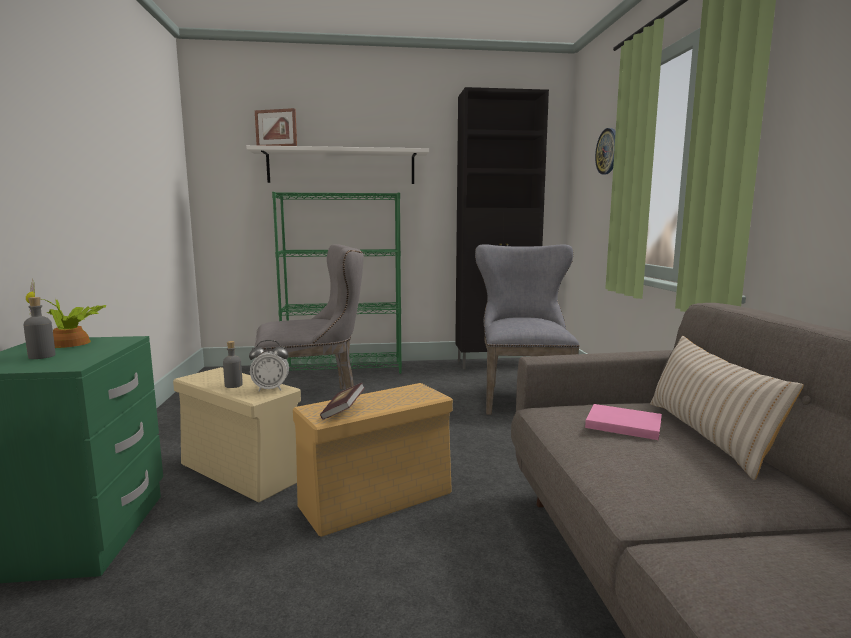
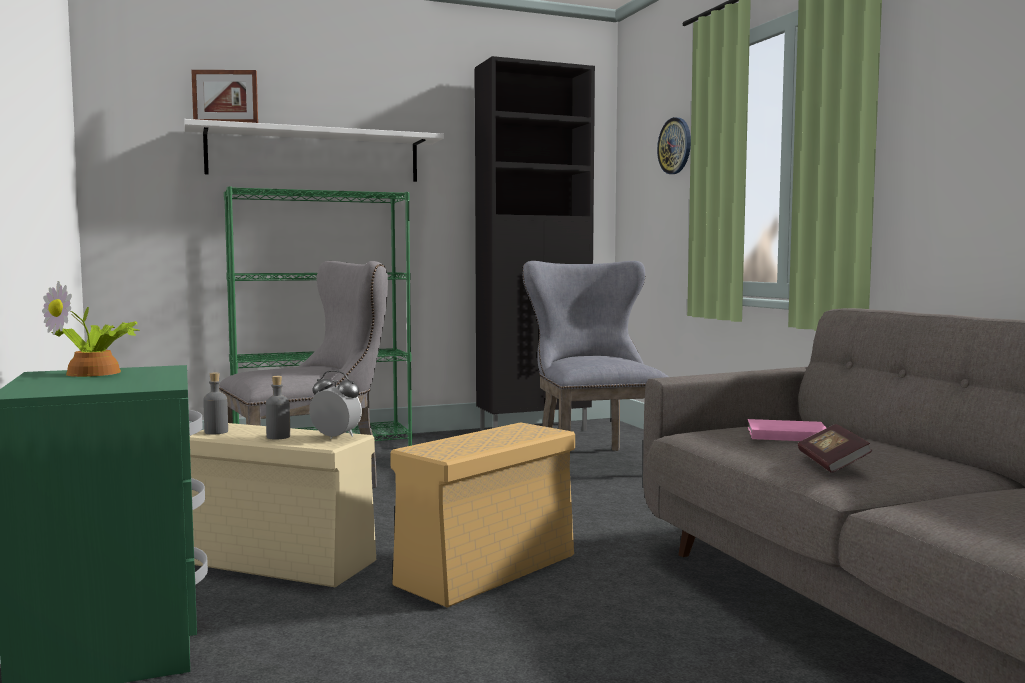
camera: 15 degrees left, 5 degrees down
grey bottle [24,297,56,359] -> grey bottle moved to [203,372,228,435]
alarm clock [249,340,289,391] -> alarm clock turned 135 degrees counterclockwise [309,370,362,439]
book [320,383,365,420] -> book moved to [798,424,872,473]
beige pillow [650,336,804,480] -> none

